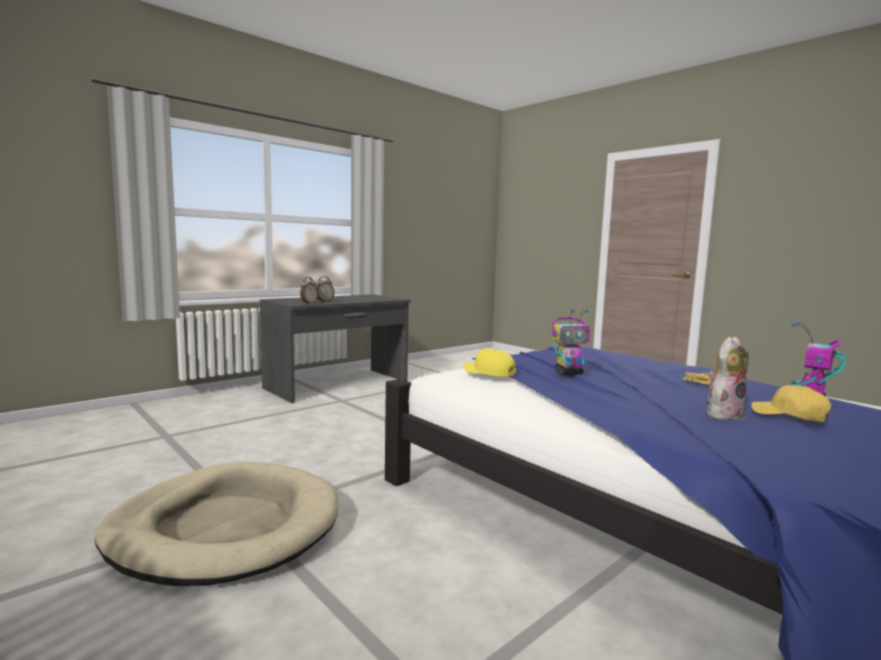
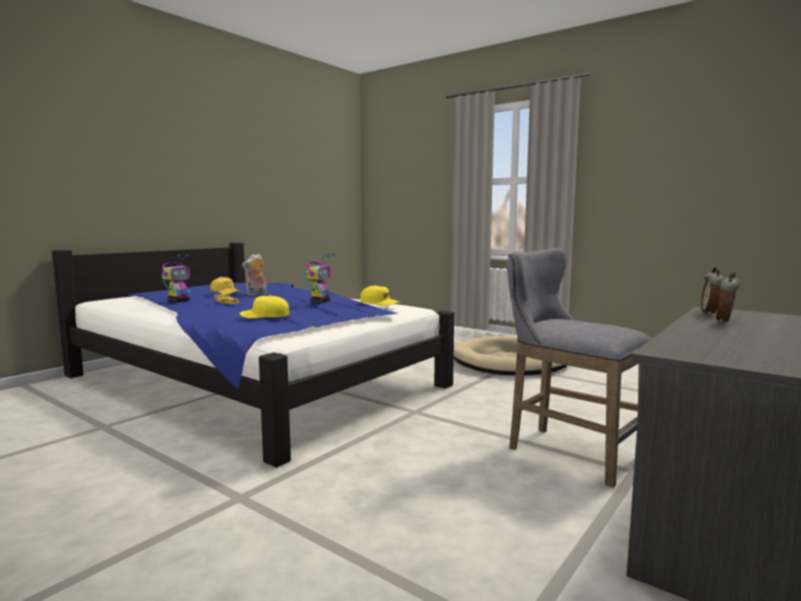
camera: 170 degrees right, 0 degrees up
toy robot [552,309,590,375] -> toy robot turned 135 degrees clockwise [303,253,335,304]
none -> yellow cap [239,295,290,319]
none -> grey stool [507,248,652,488]

